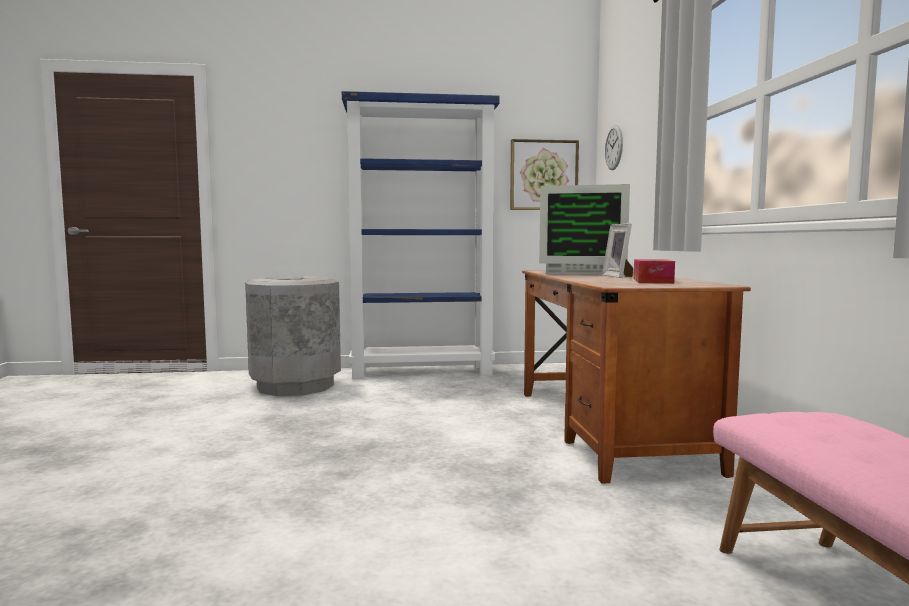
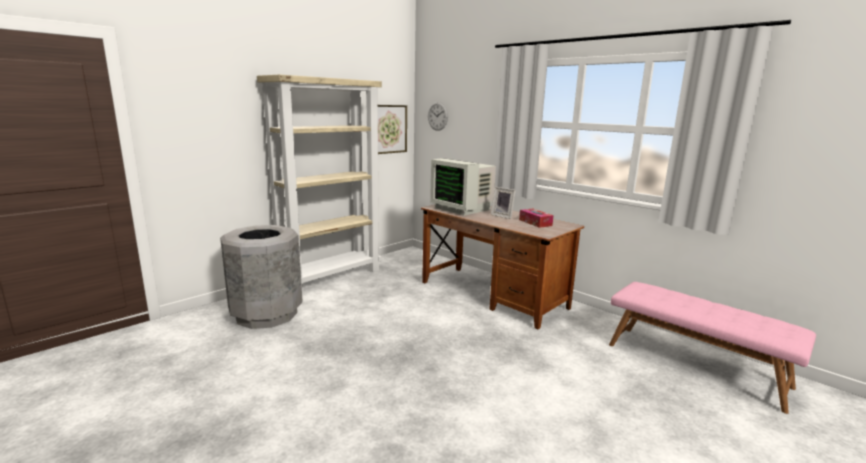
camera: 40 degrees left, 10 degrees up
blue bookcase [342,91,500,379] -> beige bookcase [257,74,382,294]
monitor [539,184,630,274] -> monitor turned 75 degrees clockwise [430,158,496,216]

